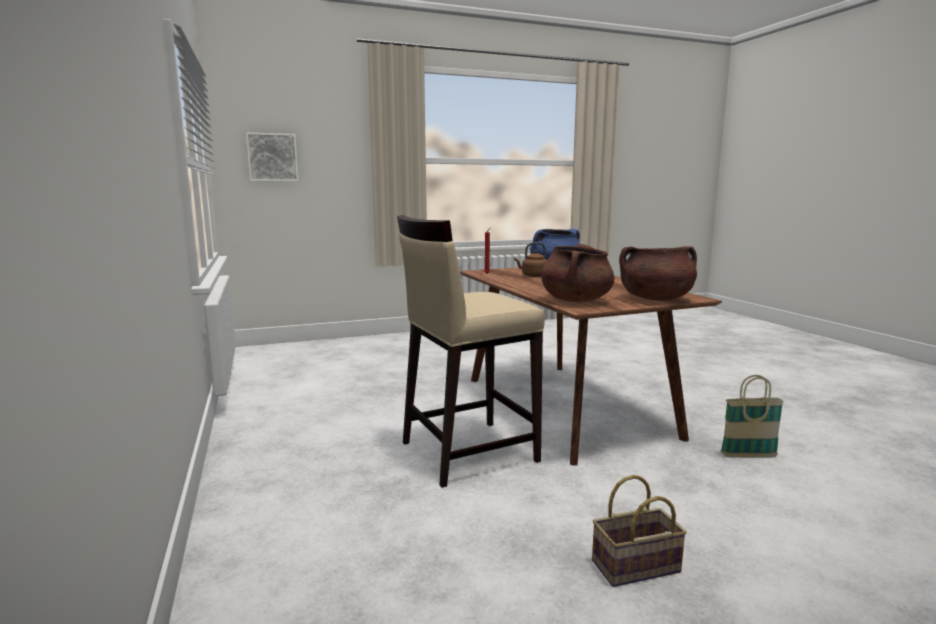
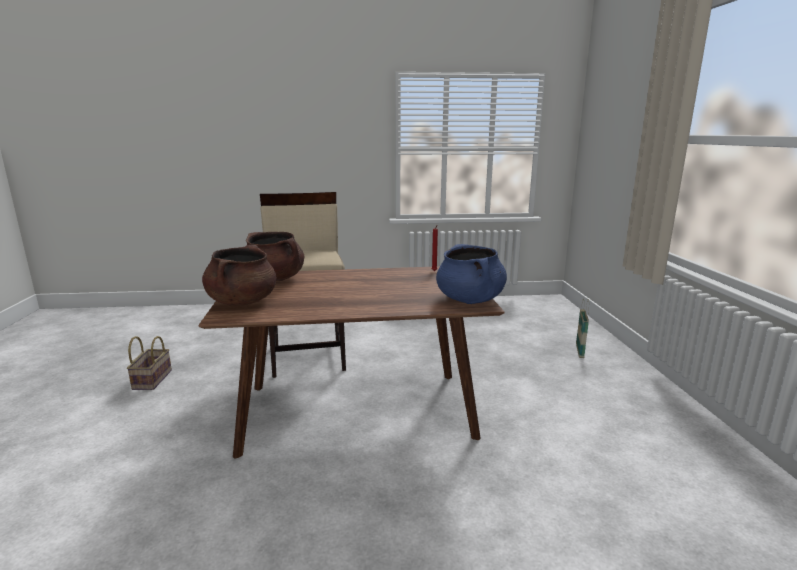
camera: 105 degrees right, 5 degrees up
picture [246,133,298,181] -> none
brown kettle [514,242,547,277] -> none
basket [721,375,784,458] -> basket moved to [576,298,589,358]

